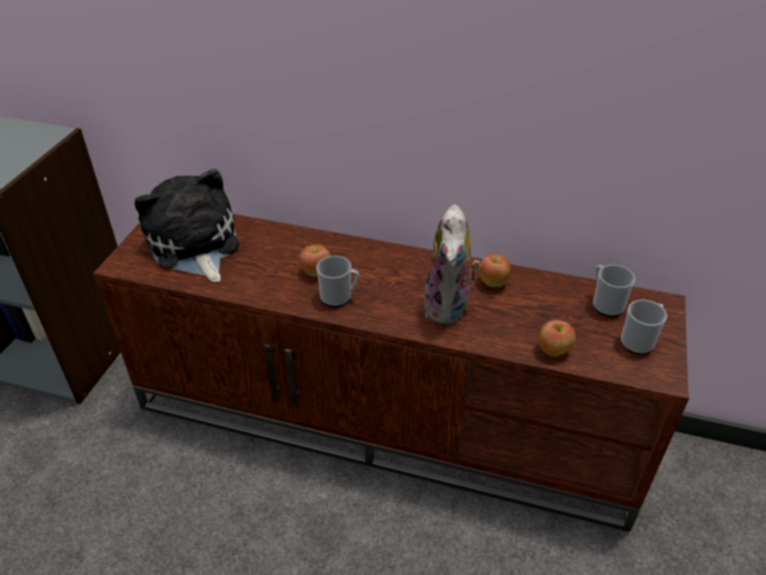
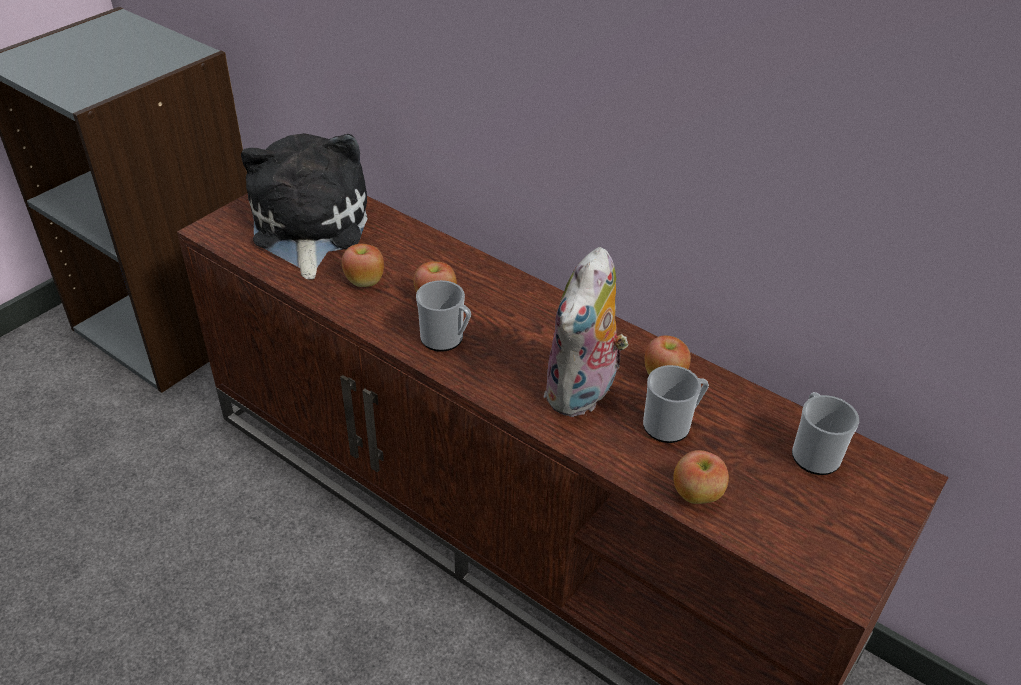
camera: 20 degrees right, 0 degrees up
mug [620,300,667,355] -> mug moved to [643,365,709,443]
none -> apple [342,244,384,287]

